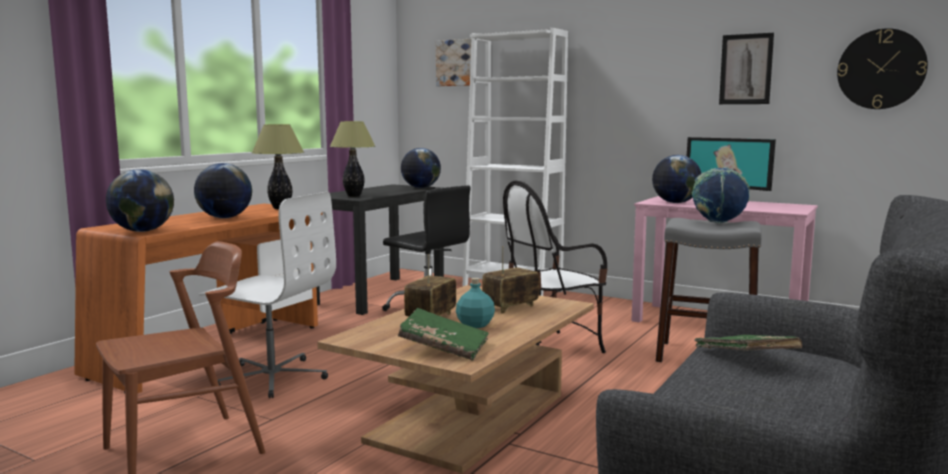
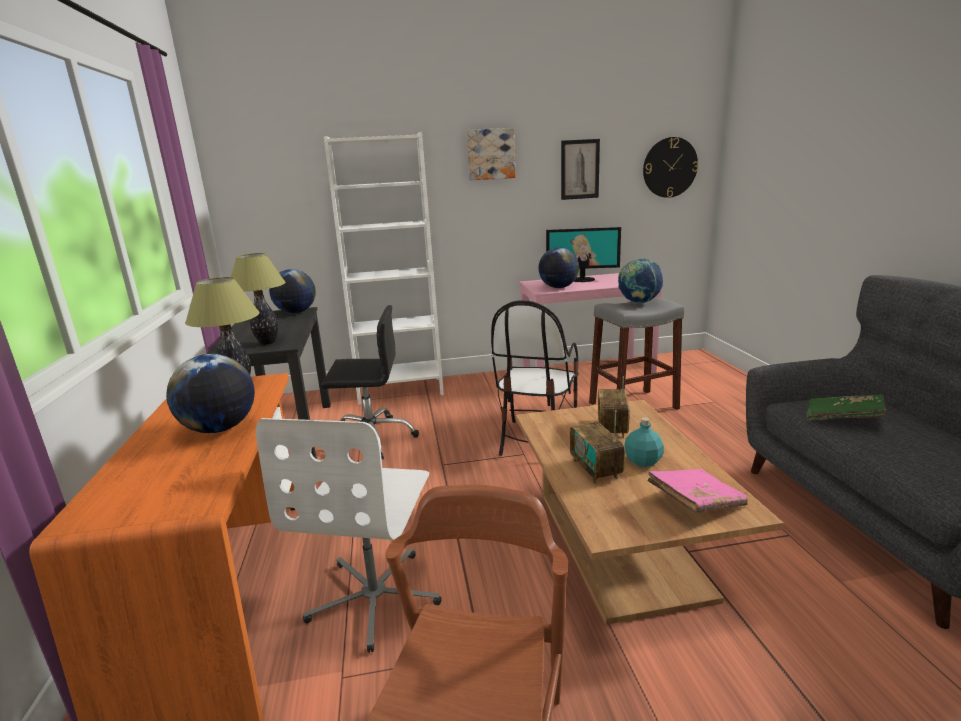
camera: 40 degrees left, 10 degrees up
globe [106,169,174,232] -> none
white office chair [199,191,336,398] -> white office chair turned 120 degrees clockwise [256,418,441,653]
green book [398,308,489,361] -> pink book [648,469,748,513]
picture [436,39,471,86] -> picture moved to [467,128,515,180]

